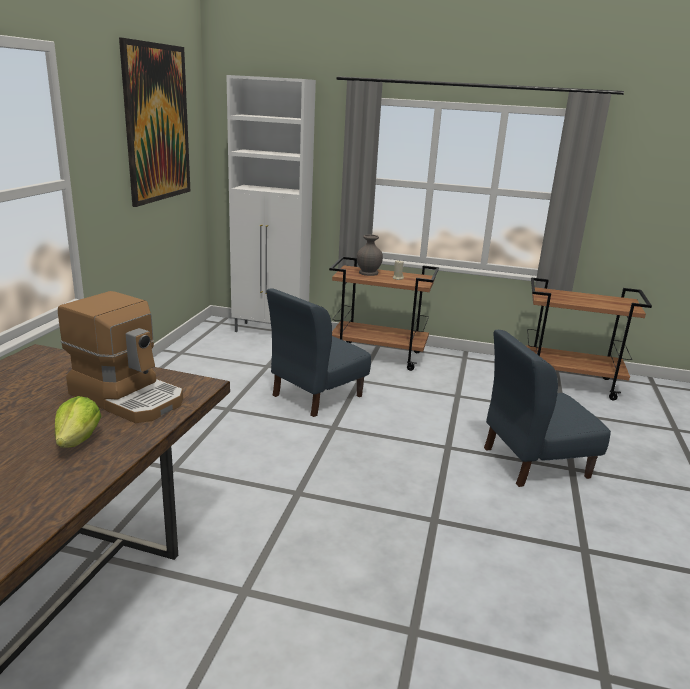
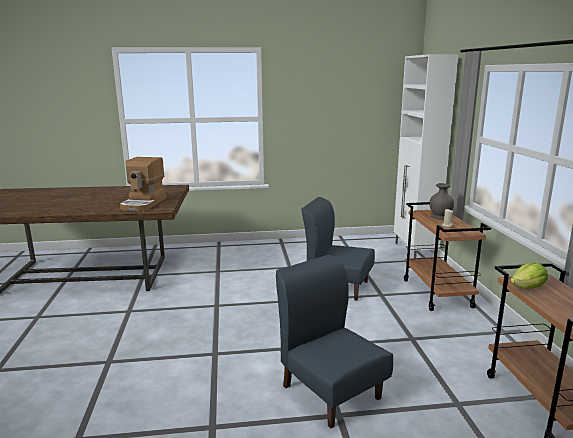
camera: 70 degrees right, 5 degrees down
lettuce [55,396,101,448] -> lettuce moved to [511,263,548,289]
picture [119,38,190,207] -> none

